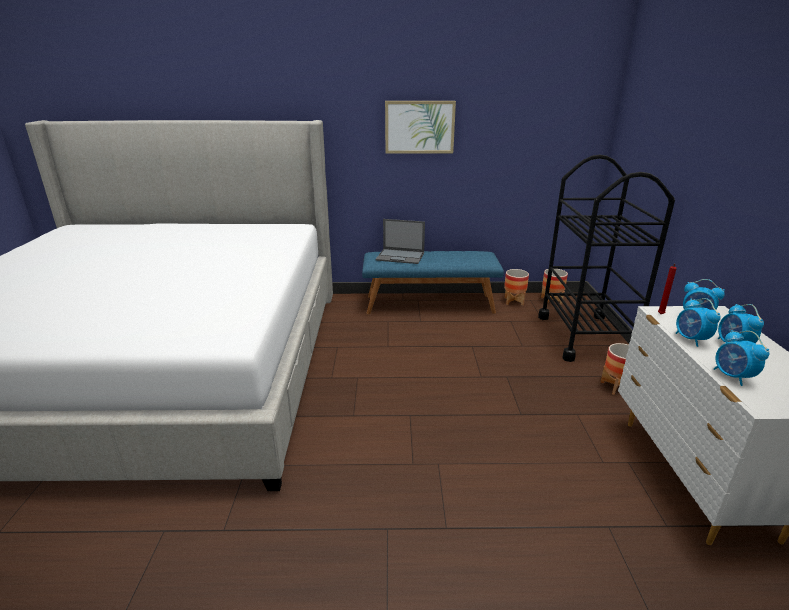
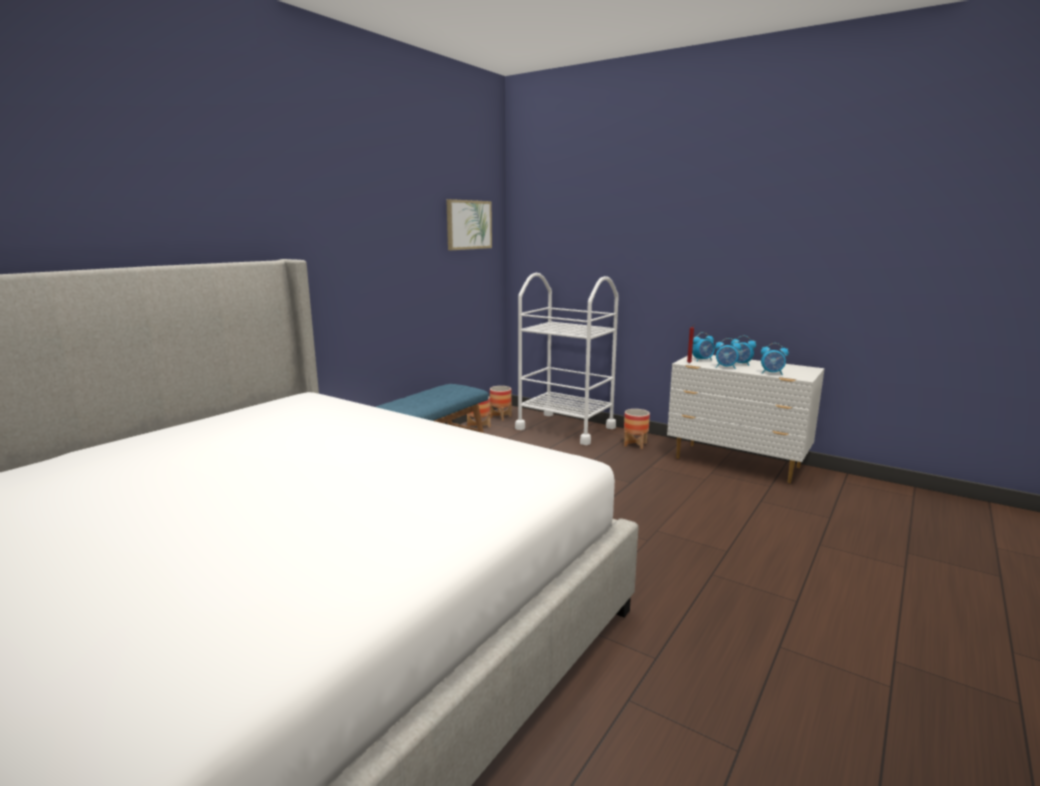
camera: 55 degrees left, 10 degrees down
laptop [376,219,425,264] -> none
picture [385,101,456,154] -> picture moved to [446,199,492,250]
black cart [538,155,675,362] -> white cart [515,273,619,445]

